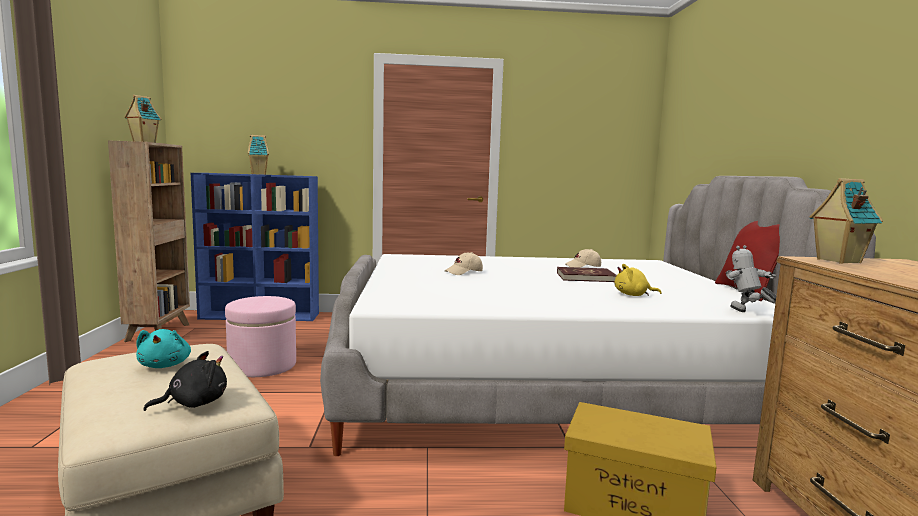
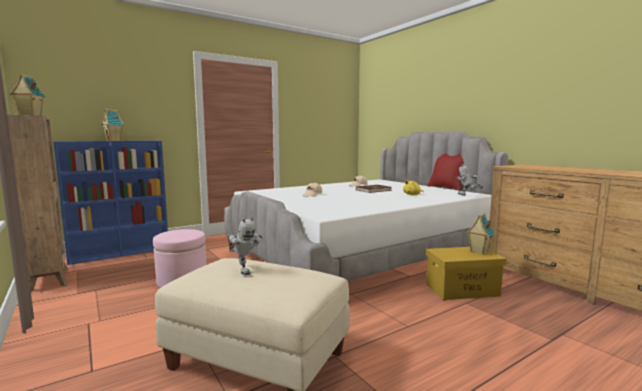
camera: 30 degrees left, 0 degrees up
turquoise plush toy [136,329,191,368] -> toy robot [227,217,263,275]
black plush toy [143,351,227,411] -> none
toy house [809,178,883,264] -> toy house moved to [466,213,495,254]

